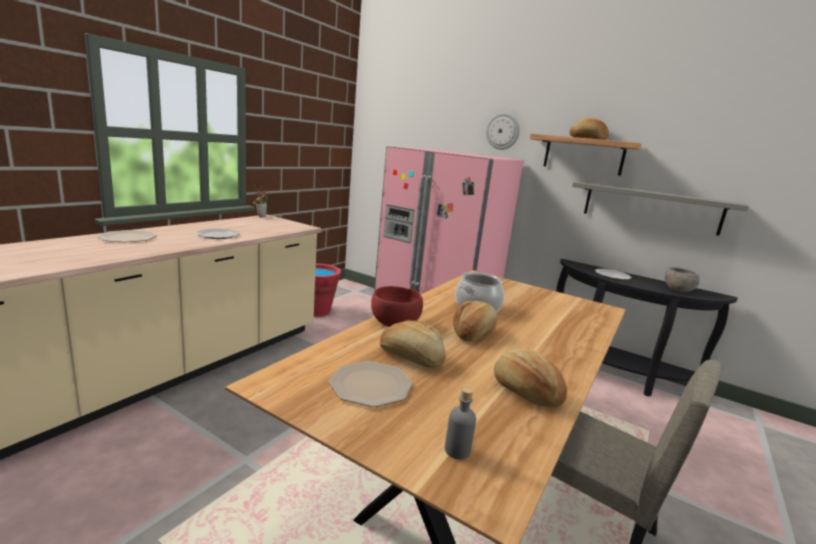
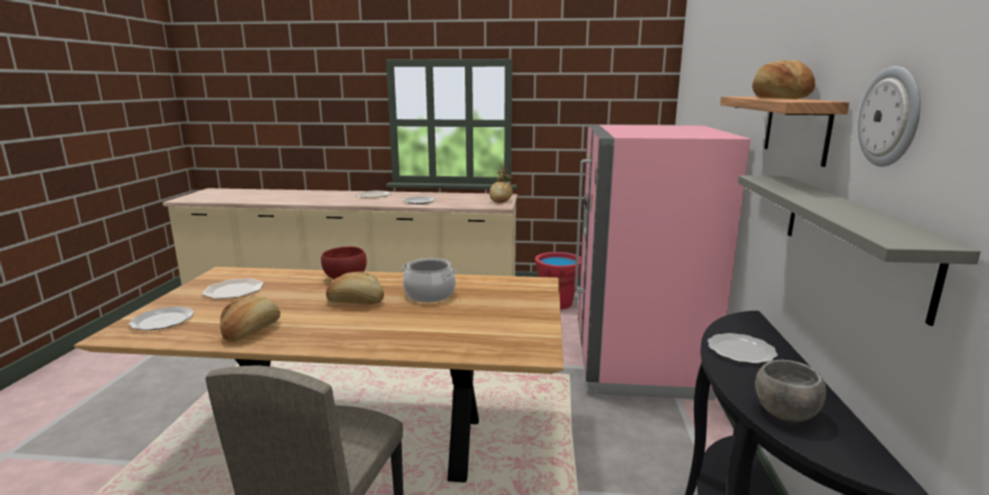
camera: 65 degrees right, 0 degrees up
bread [380,320,445,368] -> bread moved to [489,182,513,203]
grey bottle [445,387,476,459] -> plate [129,306,194,330]
wall clock [486,113,520,150] -> wall clock moved to [858,66,920,167]

